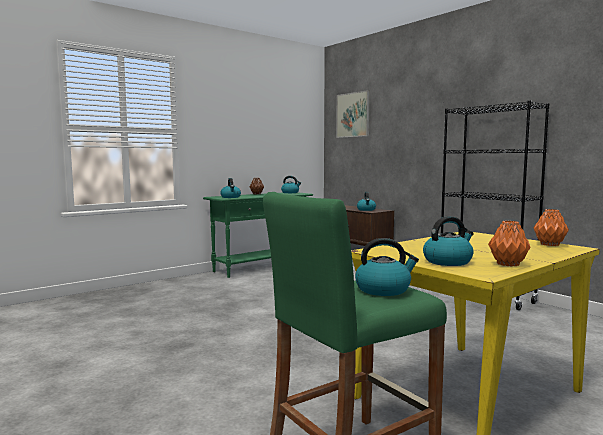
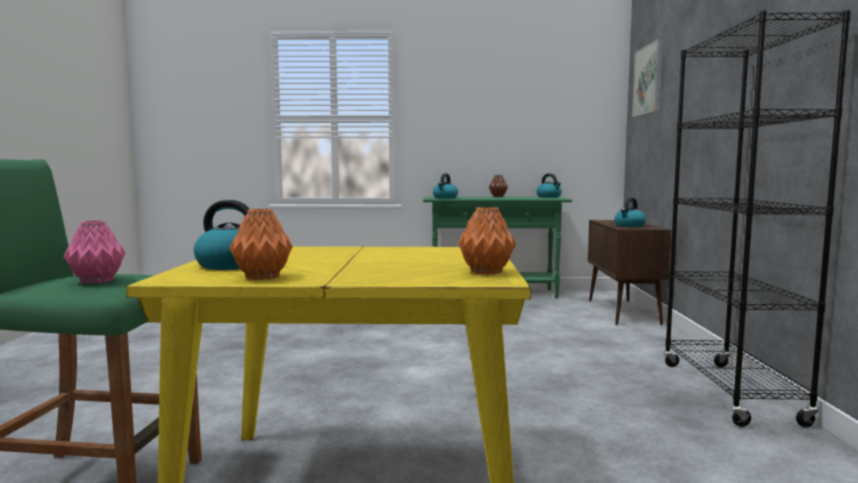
camera: 40 degrees right, 0 degrees up
kettle [355,238,419,296] -> pink vase [64,220,126,284]

